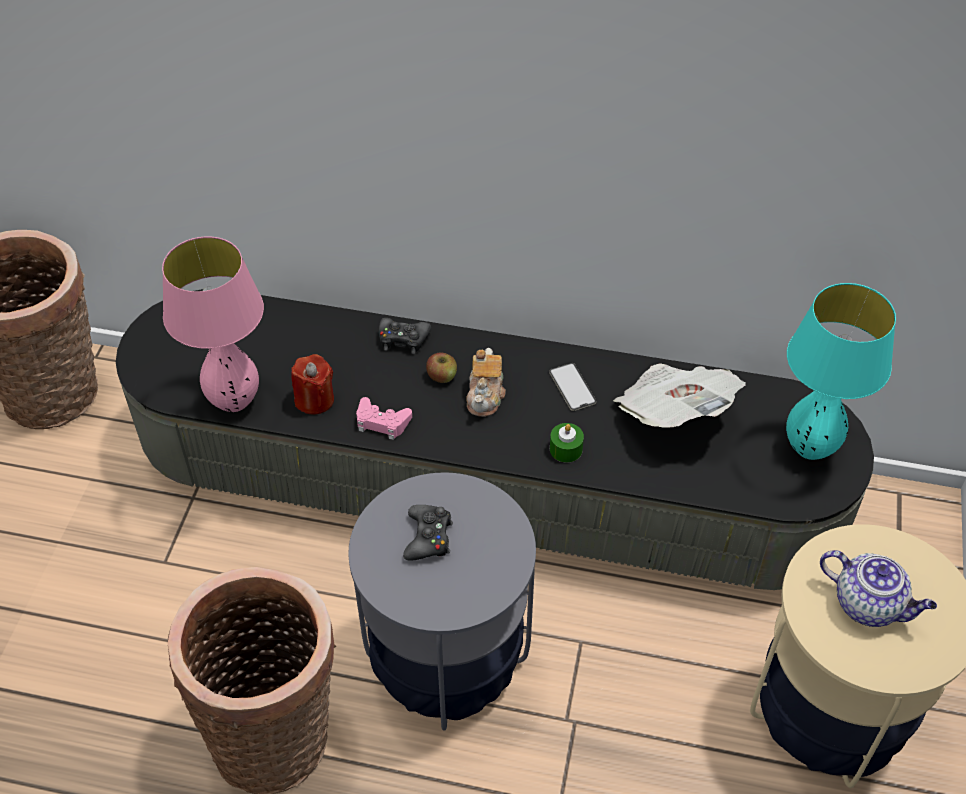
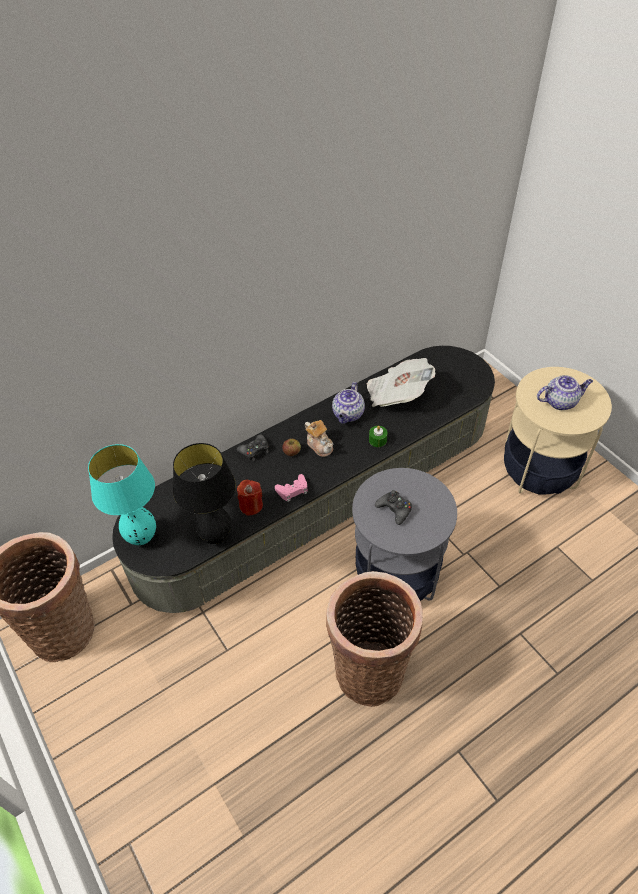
camera: 45 degrees left, 0 degrees up
pink table lamp [162,236,264,412] -> black table lamp [173,443,236,544]
phone [549,363,597,411] -> teapot [332,382,365,424]
turquoise table lamp [786,283,896,460] -> turquoise table lamp moved to [88,444,156,545]

